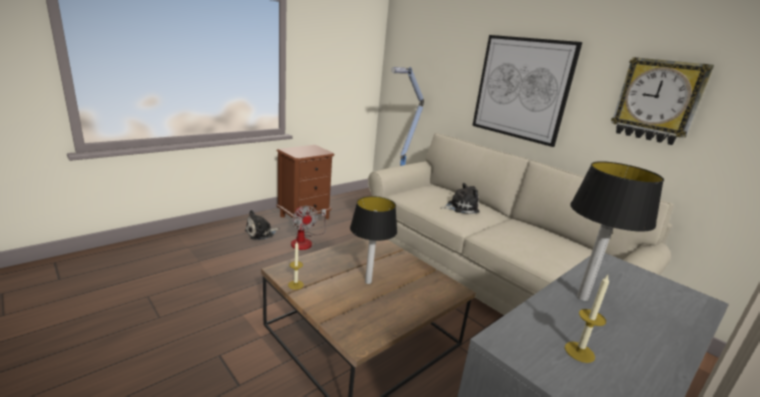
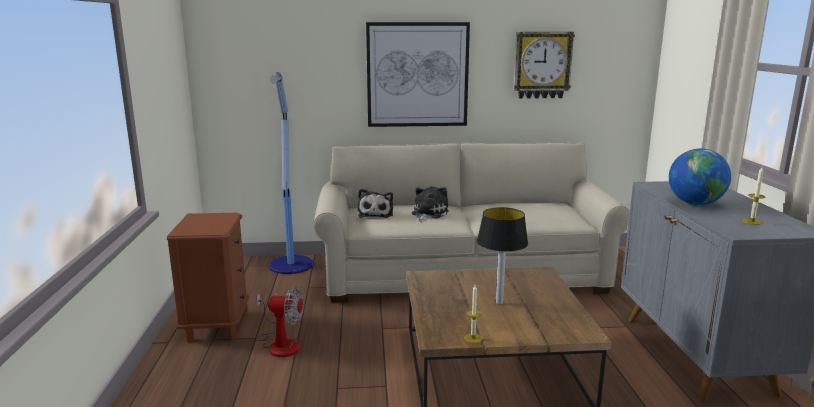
camera: 50 degrees left, 5 degrees down
plush toy [245,210,280,240] -> plush toy moved to [358,189,393,218]
table lamp [570,161,664,301] -> globe [669,149,731,205]

